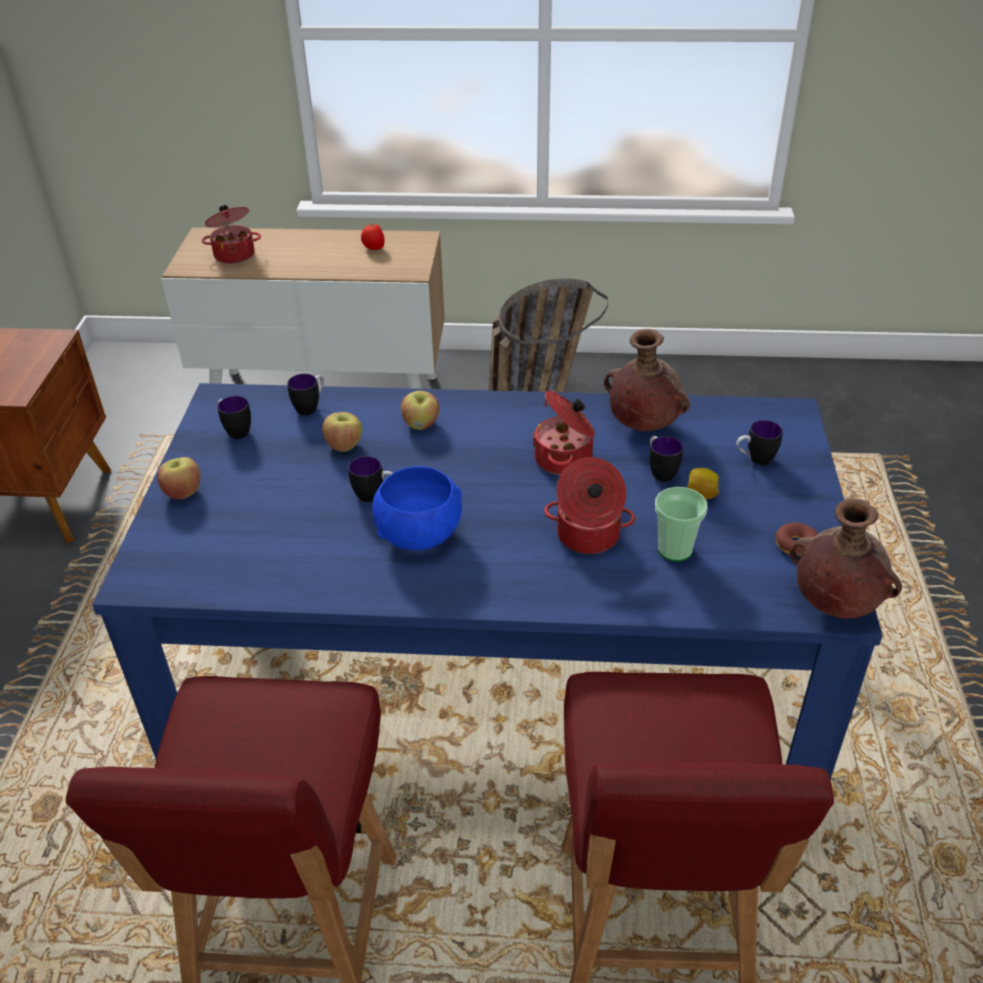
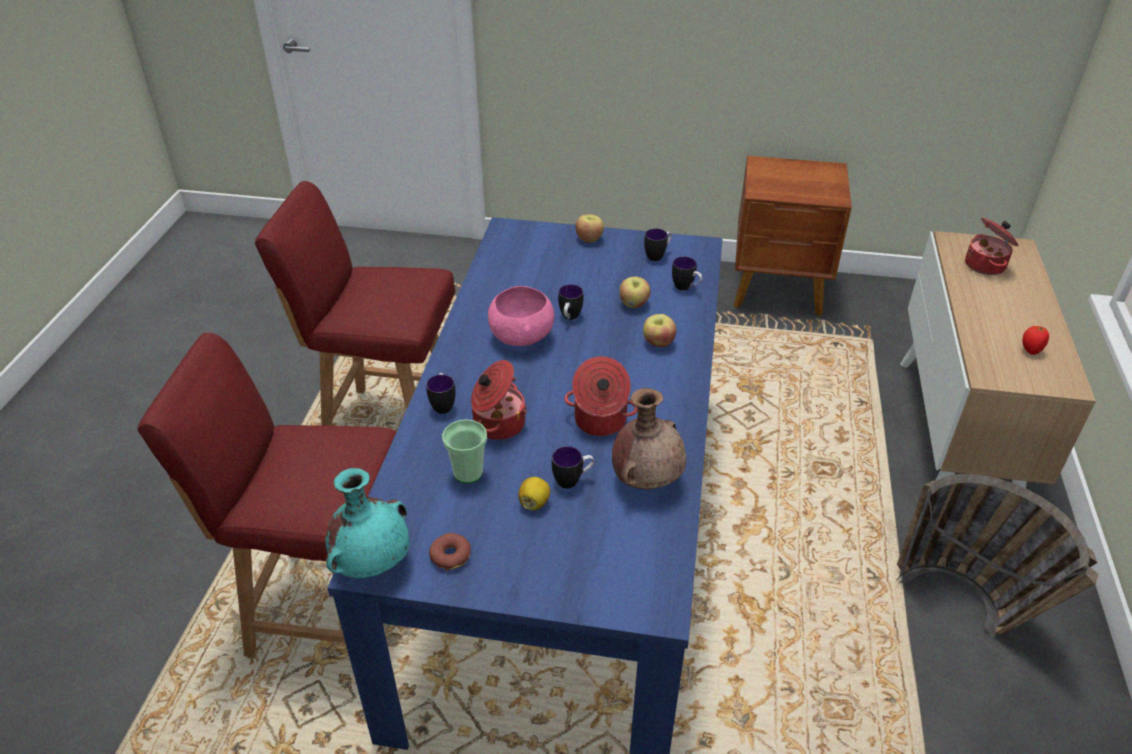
camera: 95 degrees right, 0 degrees up
blue bowl [372,466,462,550] -> pink bowl [488,286,554,346]
mug [736,420,783,465] -> mug moved to [426,373,456,414]
brown vase [790,498,902,619] -> turquoise vase [326,468,410,578]

